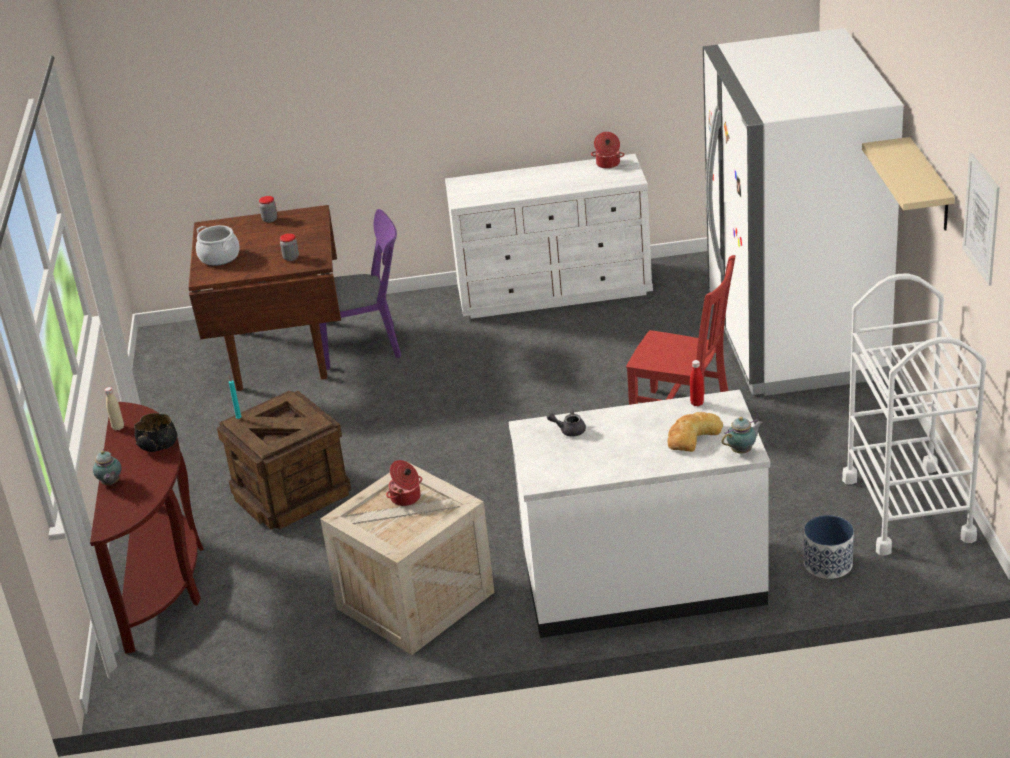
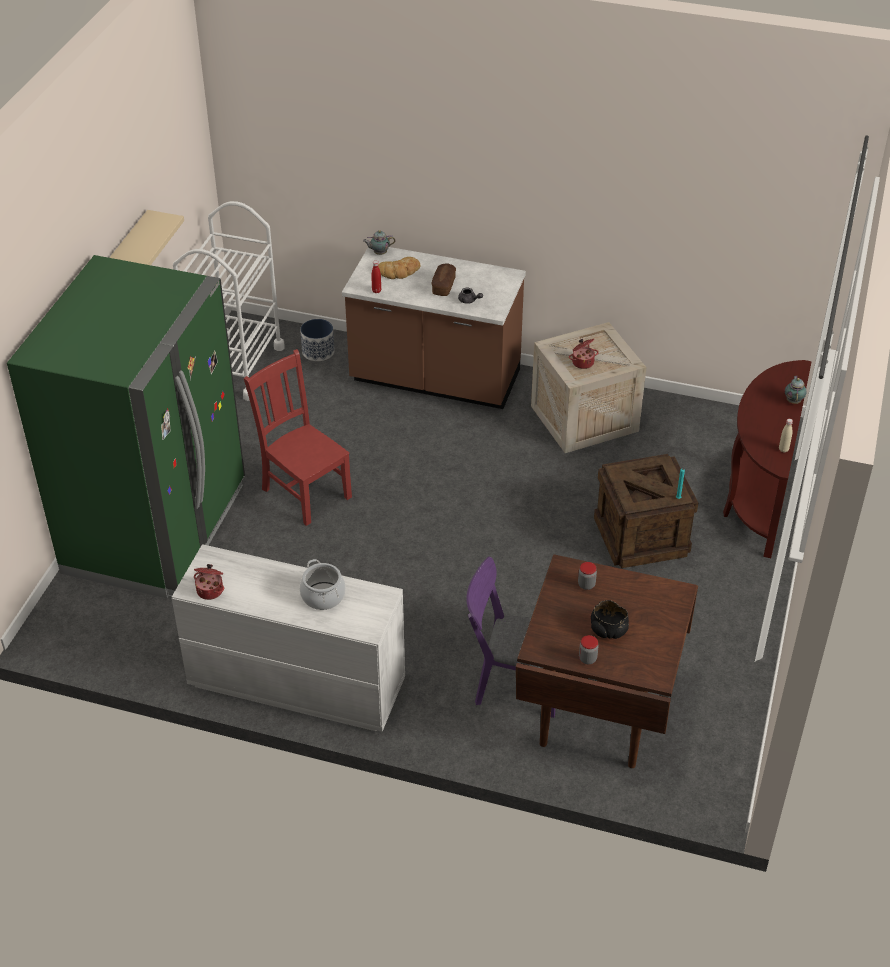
camera: 160 degrees left, 10 degrees up
black bowl [134,413,177,452] -> black bowl moved to [591,600,629,639]
cooking pot [196,225,240,266] -> cooking pot moved to [300,559,346,610]
white counter [509,390,770,638] -> brown counter [342,247,526,409]
white fridge [703,28,904,396] -> green fridge [7,255,245,598]
picture [962,152,1000,286] -> none
none -> bread [431,264,456,296]

